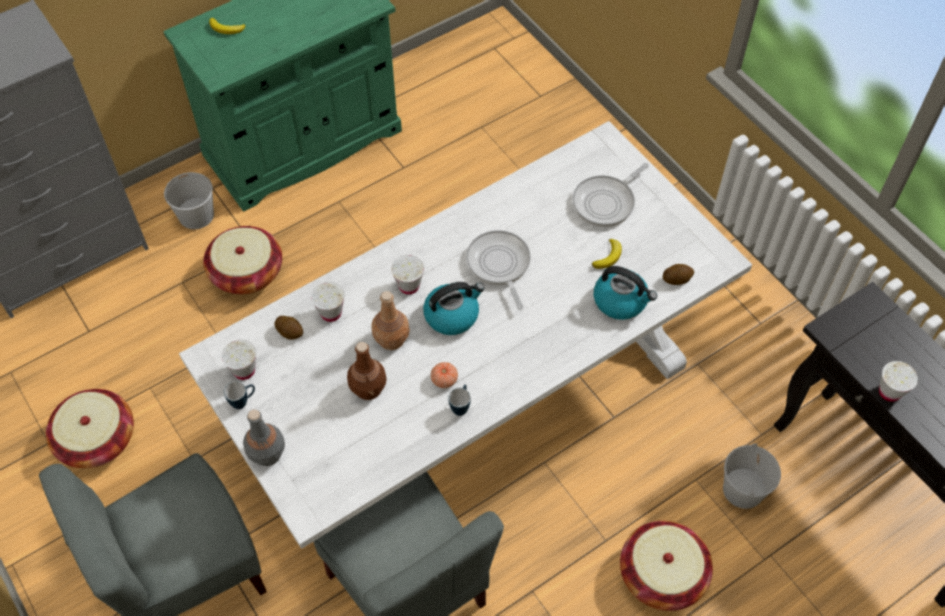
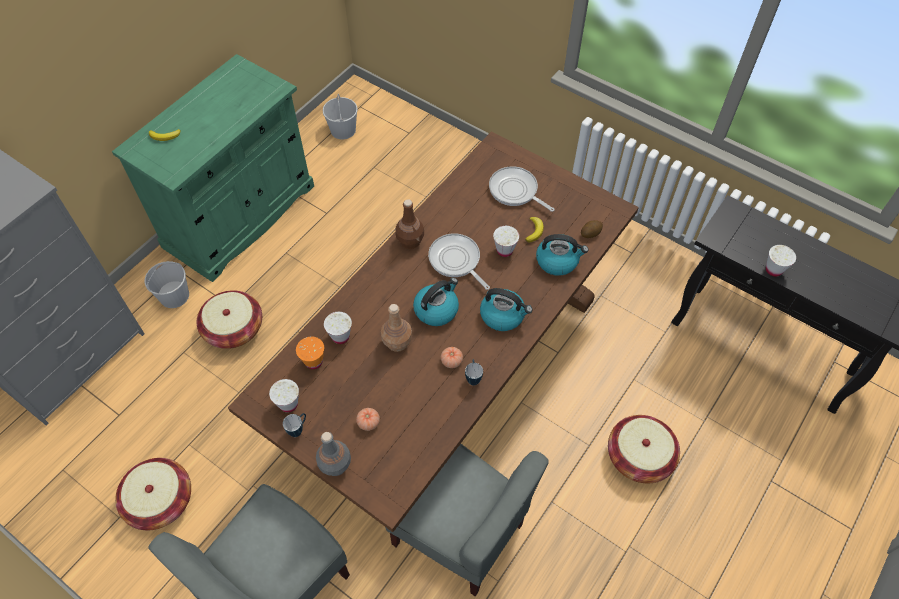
camera: 20 degrees left, 0 degrees up
white dining table [179,121,752,549] -> brown dining table [228,131,639,532]
potato [274,316,303,340] -> orange cup [296,336,324,369]
brown bottle [347,342,387,400] -> brown bottle moved to [395,199,424,249]
white cup [391,255,424,294] -> white cup moved to [493,226,519,257]
frying pan [573,163,649,227] -> frying pan turned 105 degrees clockwise [489,166,555,212]
white bucket [723,443,781,509] -> white bucket moved to [323,94,358,140]
none -> tomato [356,408,380,431]
none -> kettle [480,288,533,331]

